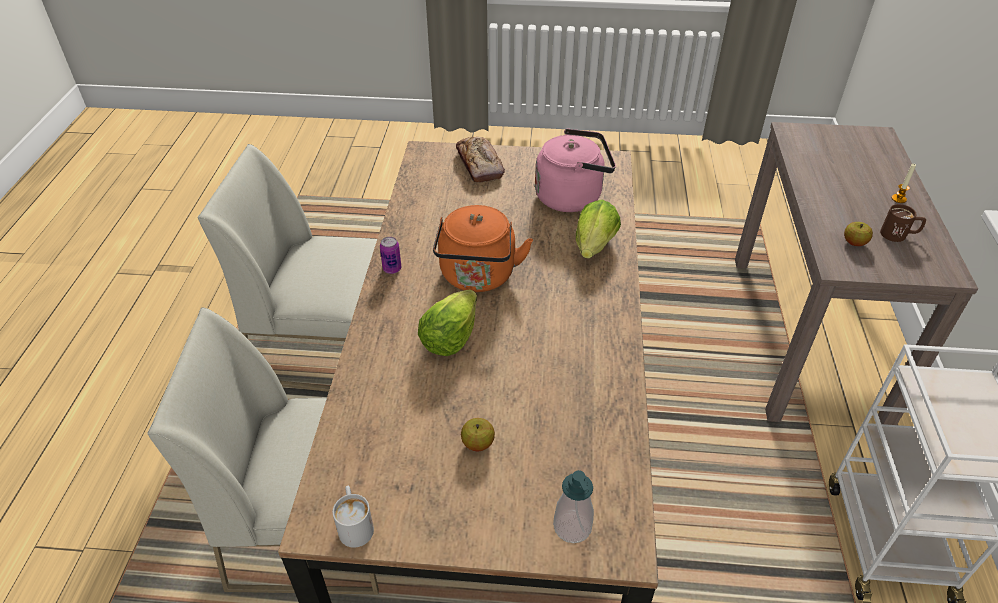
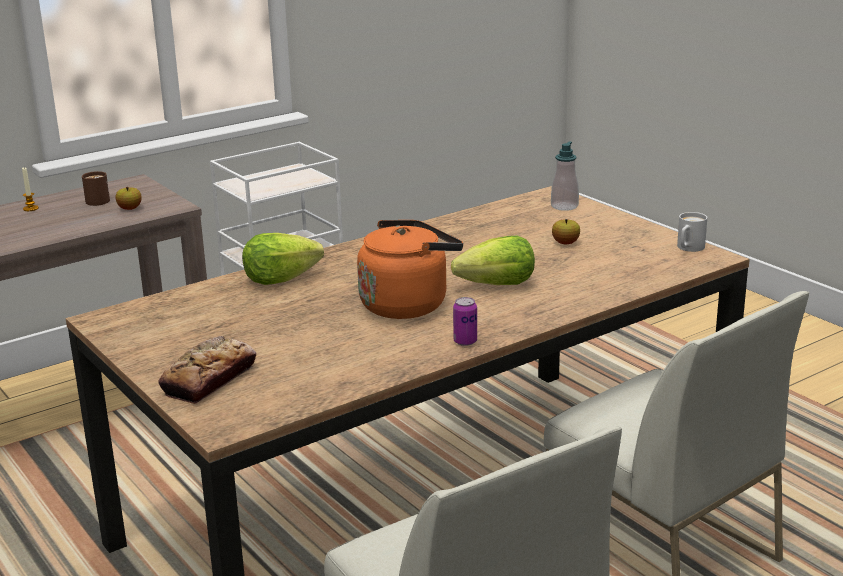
camera: 130 degrees left, 20 degrees down
pink kettle [535,129,616,212] -> none

